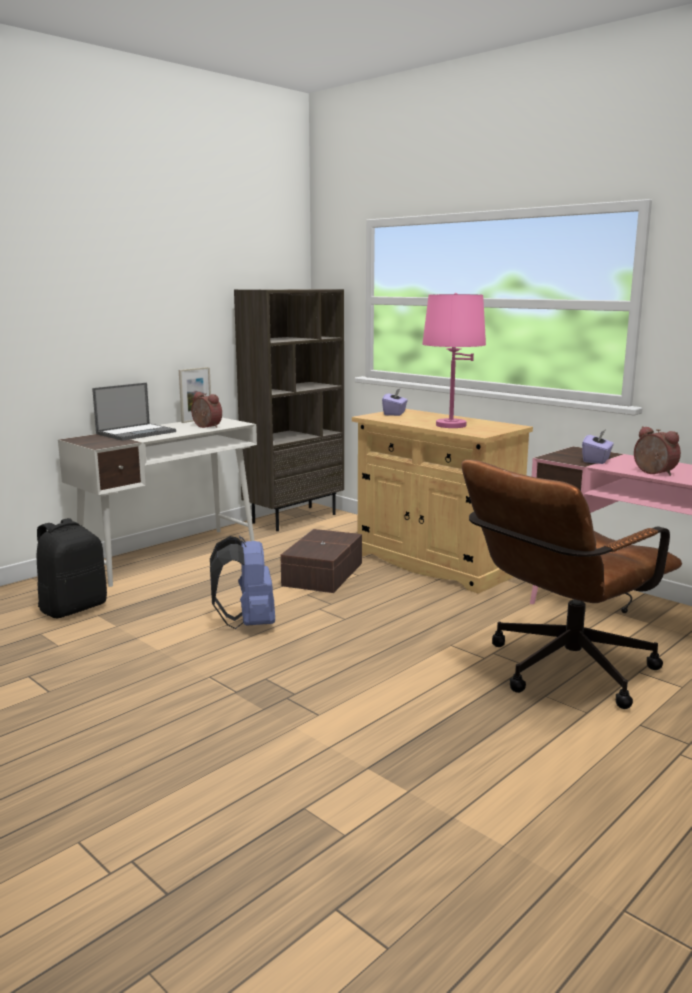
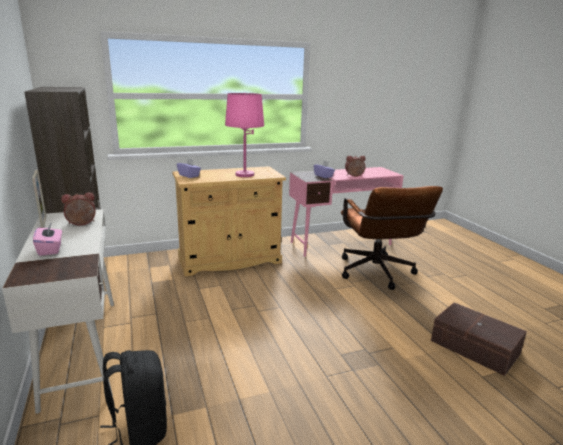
camera: 65 degrees left, 5 degrees up
laptop [92,382,176,441] -> pink tissue box [33,222,62,256]
blue backpack [210,536,275,629] -> none
brown storage box [280,529,362,593] -> brown storage box moved to [431,303,527,376]

